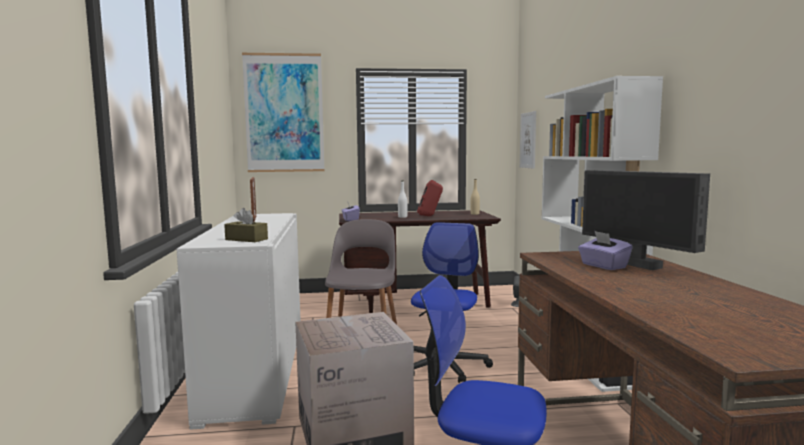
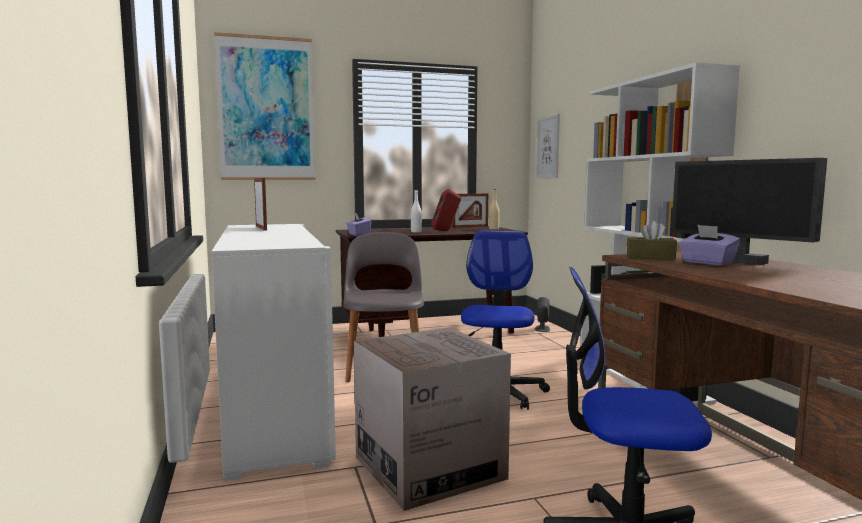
camera: 10 degrees left, 0 degrees up
brown tissue box [224,208,268,242] -> brown tissue box moved to [627,220,677,260]
none -> picture frame [452,193,488,228]

